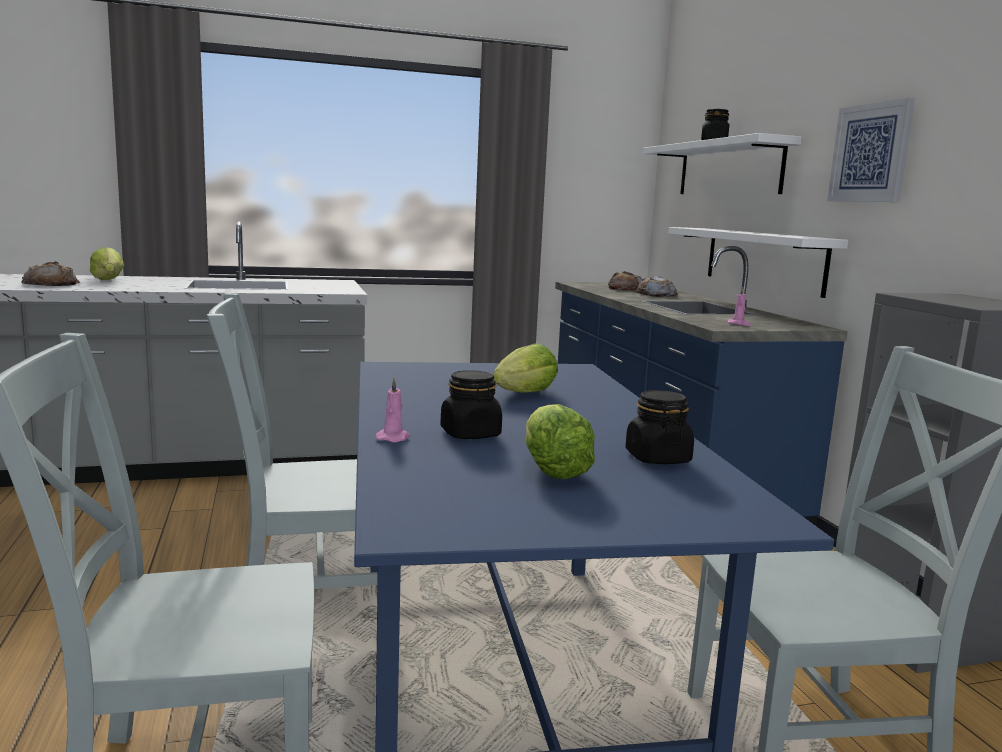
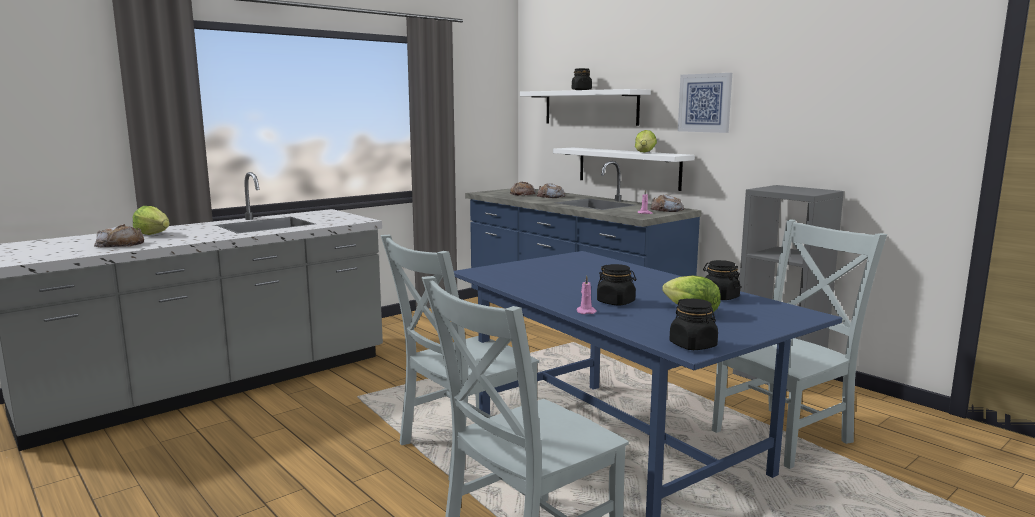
camera: 25 degrees left, 0 degrees up
lettuce [493,343,558,393] -> lettuce moved to [635,130,657,153]
none -> bread [650,195,684,212]
none -> black jar [669,299,718,350]

